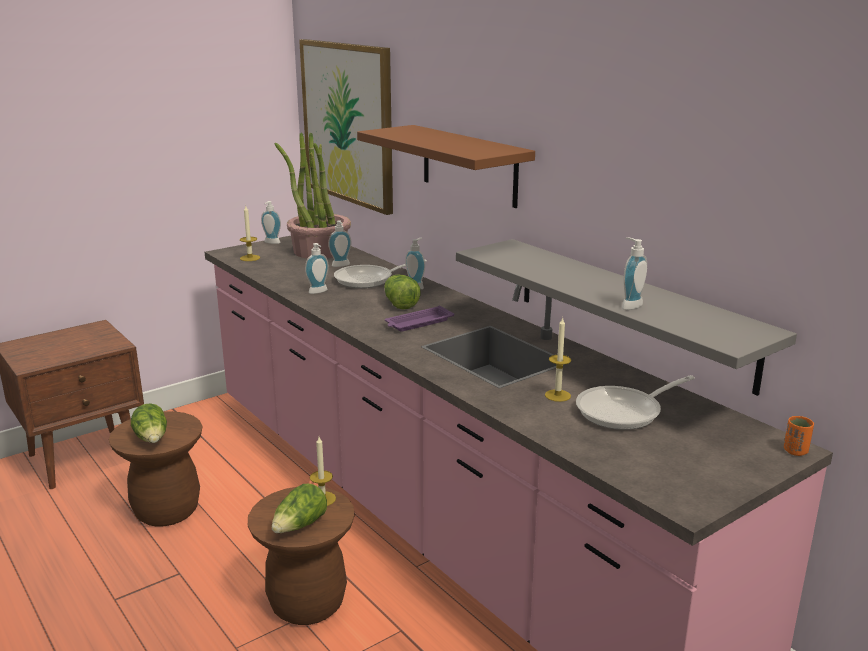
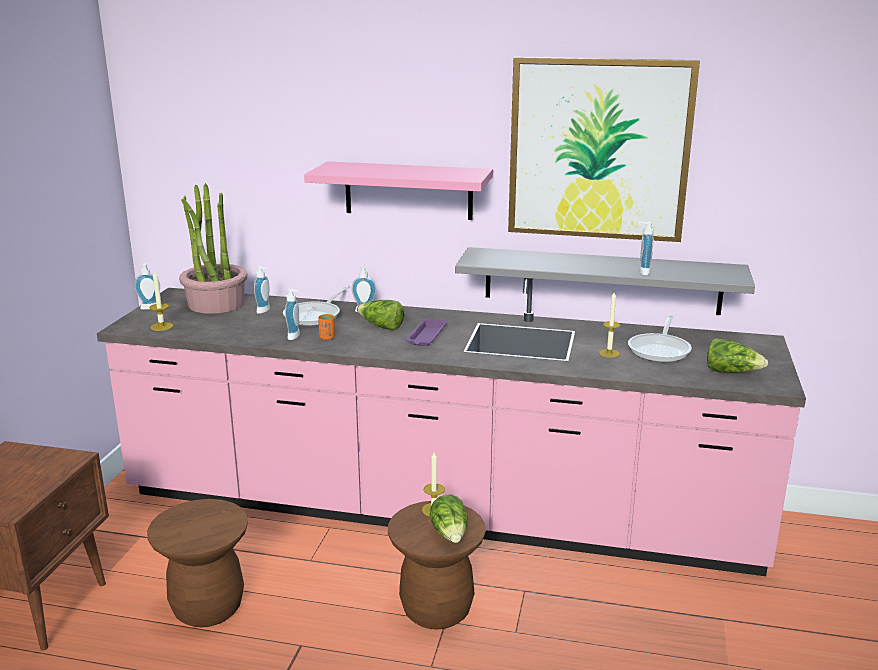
camera: 40 degrees left, 0 degrees up
lettuce [131,403,167,443] -> lettuce moved to [707,338,768,373]
picture [299,39,393,215] -> picture moved to [508,57,700,242]
brown shelf [357,125,535,208] -> pink shelf [304,161,493,220]
orange cup [784,416,814,456] -> orange cup moved to [318,314,335,340]

